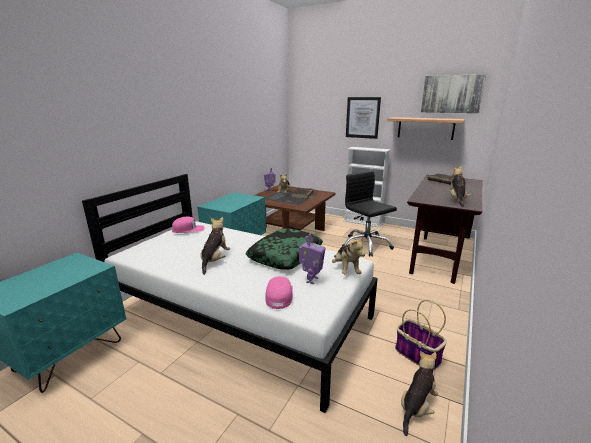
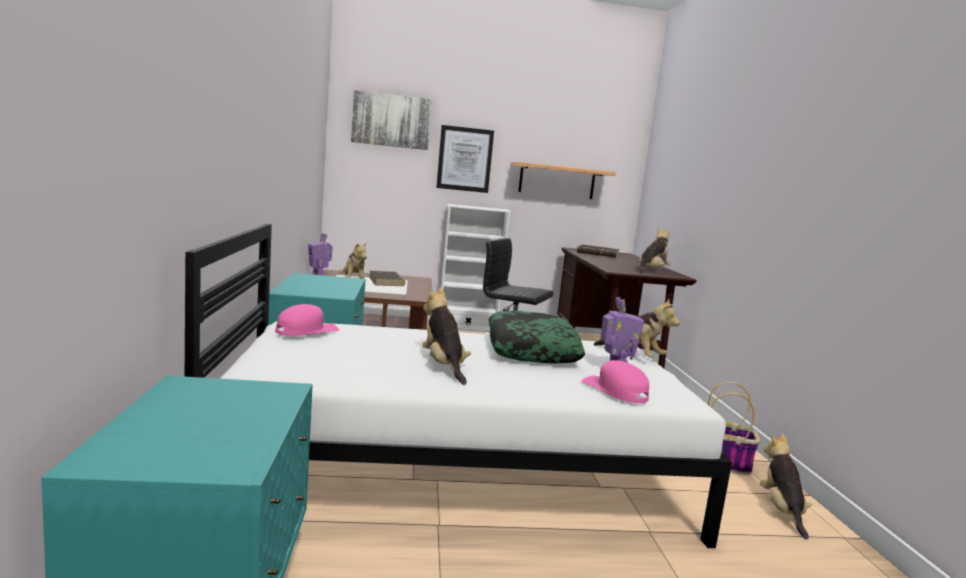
camera: 35 degrees left, 10 degrees down
picture [421,74,486,113] -> picture moved to [351,90,432,150]
plush toy [449,166,470,207] -> plush toy turned 60 degrees clockwise [639,227,671,273]

